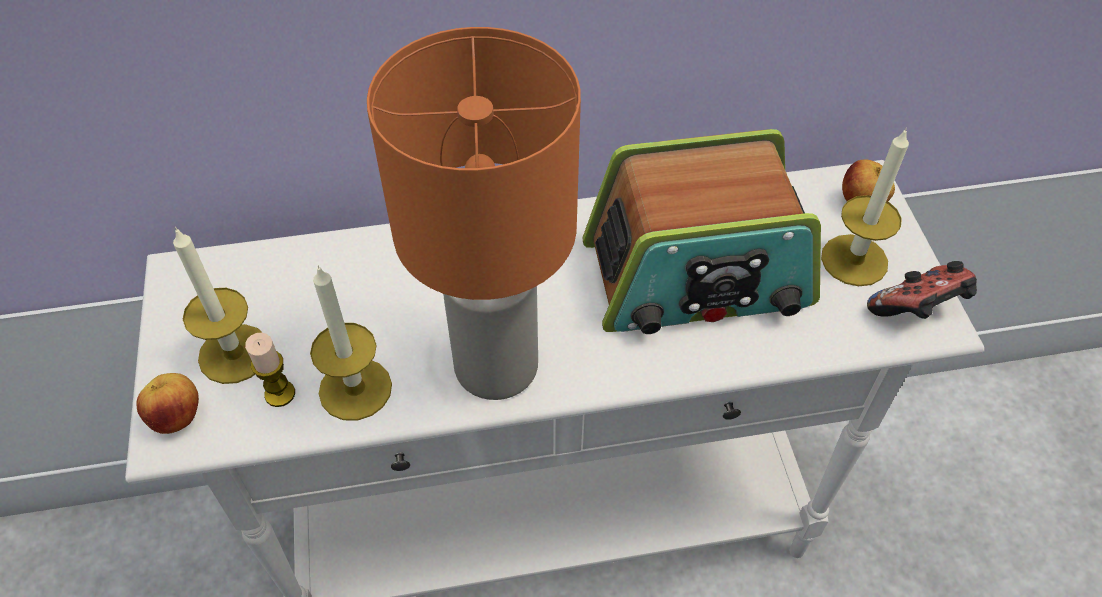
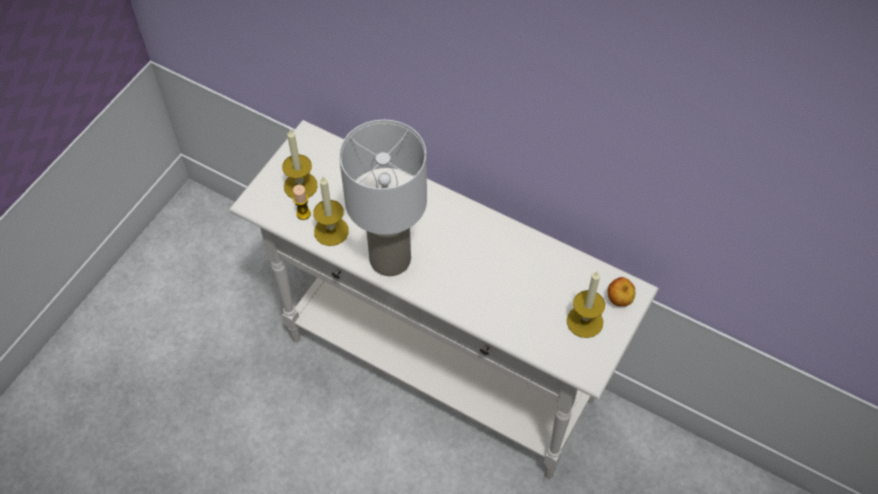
camera: 40 degrees right, 5 degrees up
apple [136,373,199,434] -> none
orange table lamp [367,27,581,400] -> white table lamp [339,120,427,276]
radio [583,129,821,334] -> none
game controller [867,261,977,319] -> none

